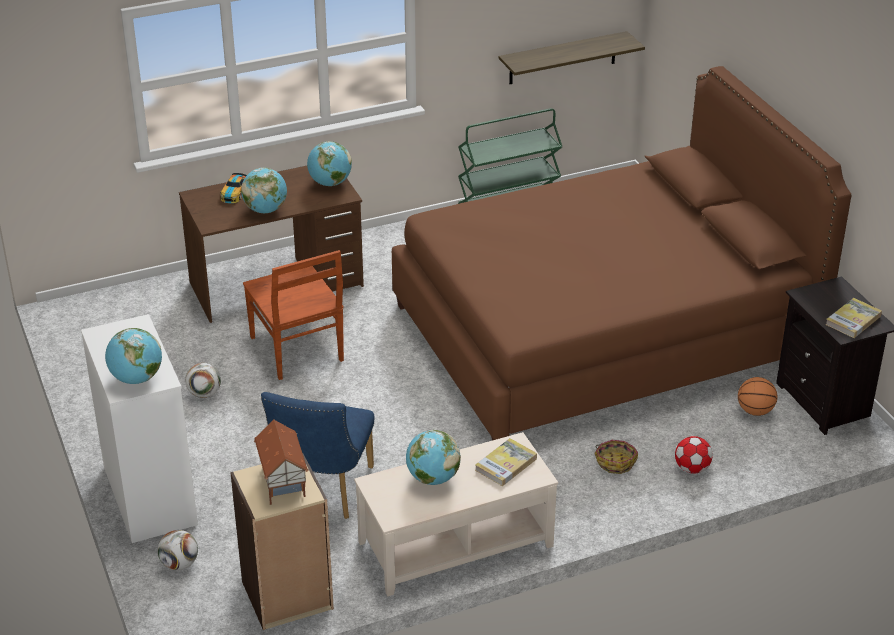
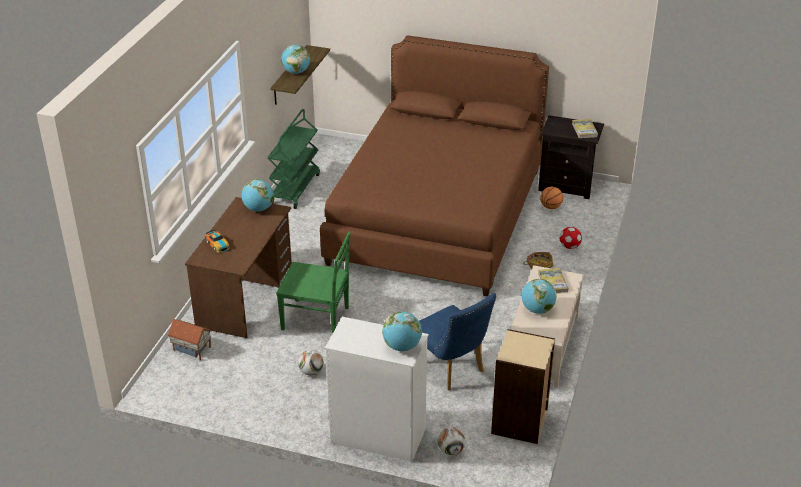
camera: 50 degrees left, 0 degrees up
globe [241,167,287,213] -> globe moved to [281,45,310,74]
brown chair [243,250,344,380] -> green chair [276,232,351,334]
toy house [254,419,309,505] -> toy house moved to [168,319,212,361]

